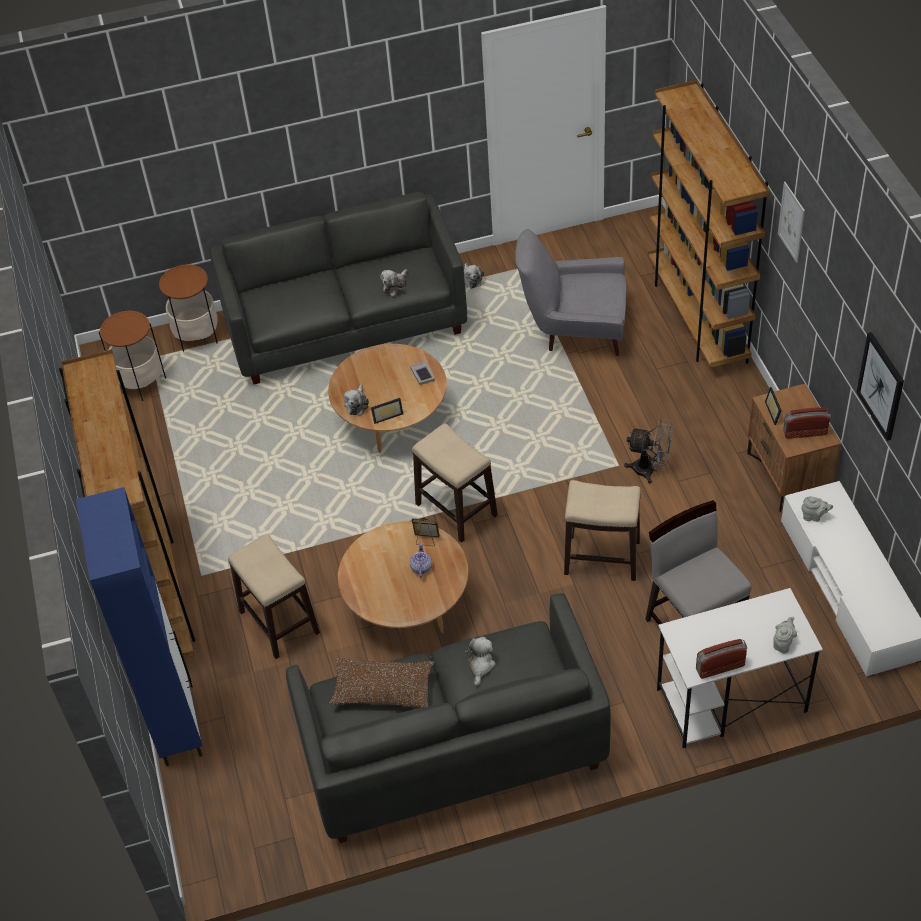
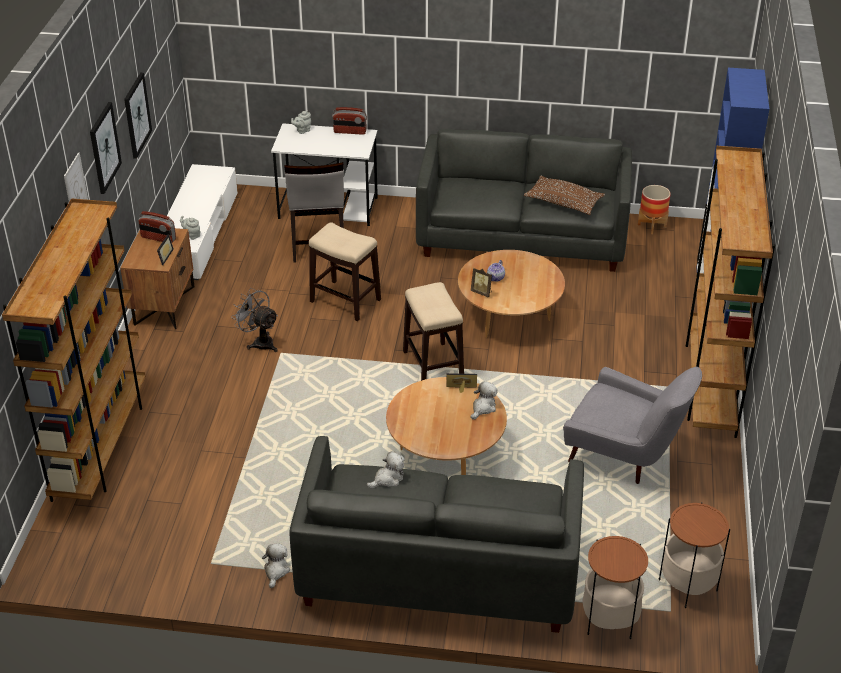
camera: 160 degrees left, 10 degrees down
stool [228,534,320,659] -> none
book [410,361,435,385] -> none
plush toy [465,636,496,686] -> none
grey armchair [515,229,626,356] -> grey armchair moved to [563,367,702,484]
none -> picture [90,102,122,194]
none -> planter [638,185,670,234]

